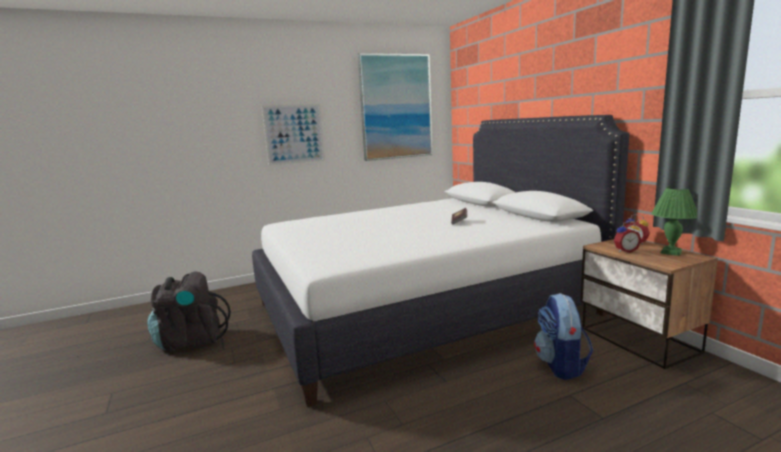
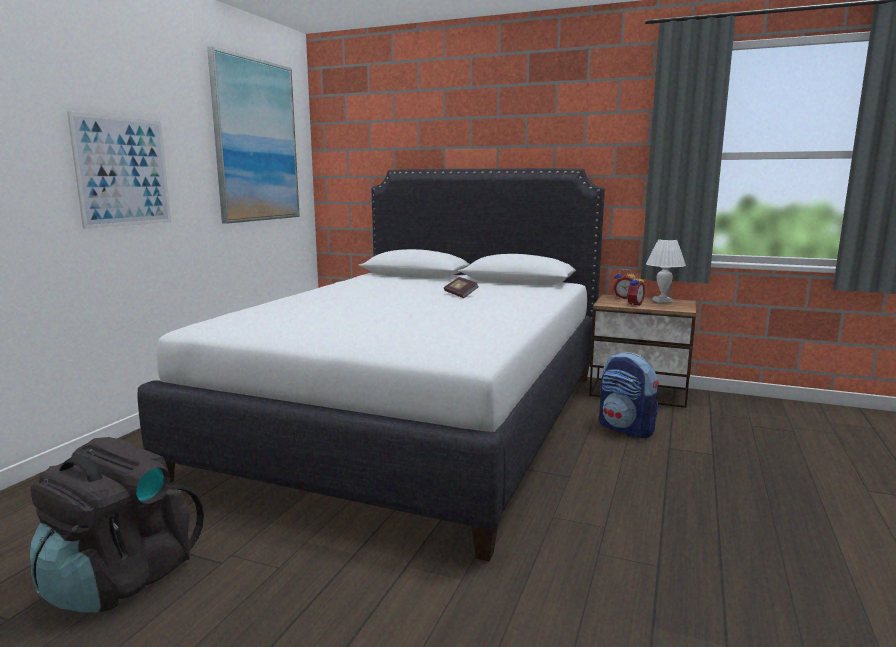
camera: 45 degrees left, 0 degrees up
green table lamp [651,187,697,256] -> white table lamp [646,239,686,303]

